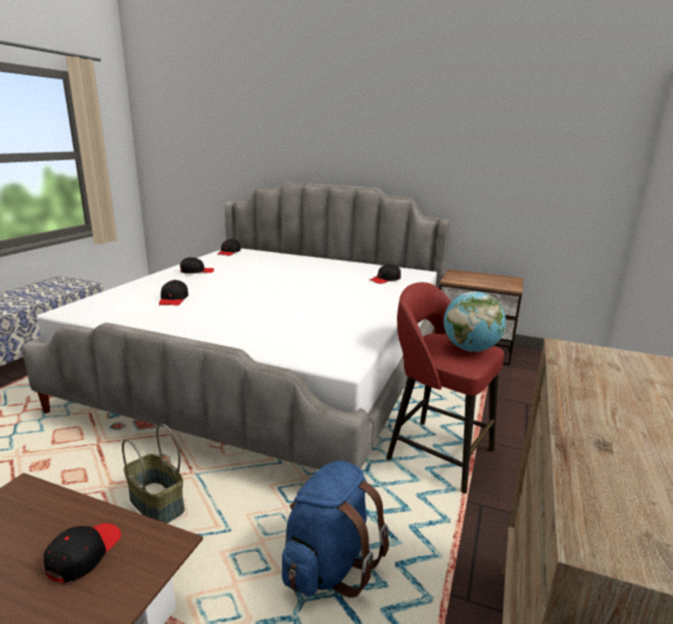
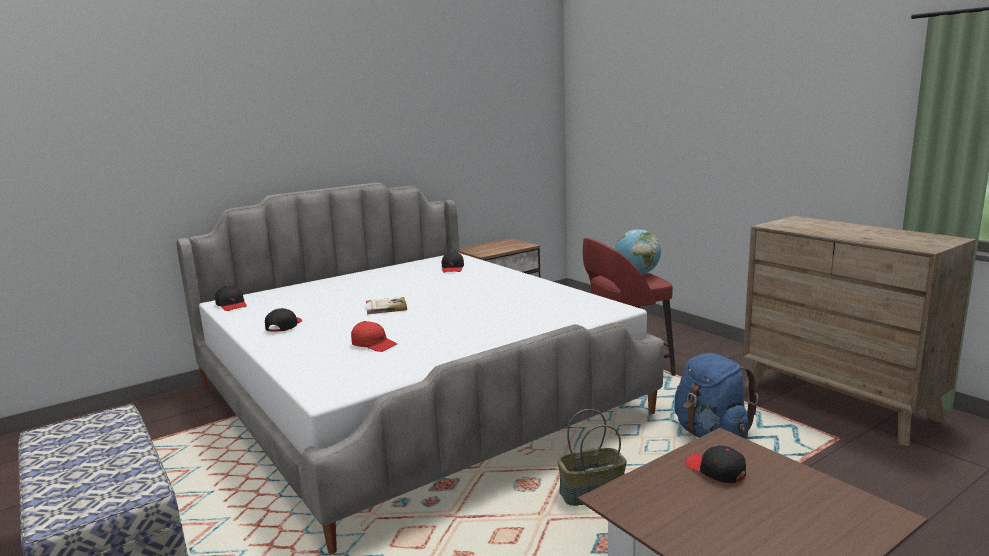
camera: 55 degrees left, 5 degrees down
black cap [159,280,188,306] -> red cap [351,321,397,352]
none -> book [366,297,407,314]

